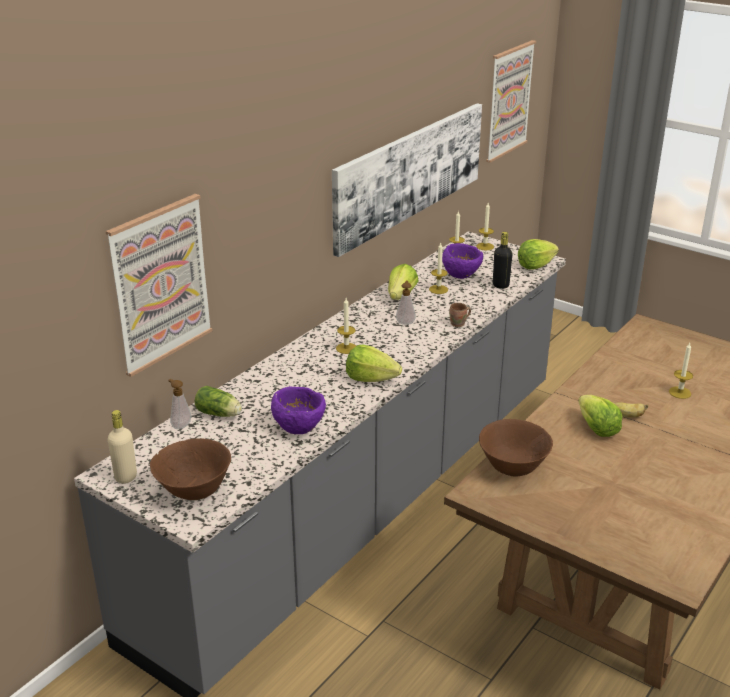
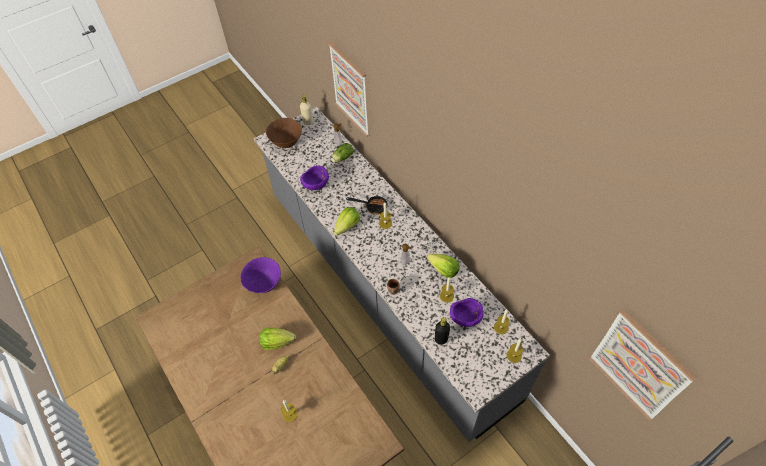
camera: 110 degrees right, 25 degrees up
picture [332,103,482,257] -> none
brown bowl [479,419,553,477] -> purple bowl [240,257,281,293]
lettuce [518,239,559,269] -> none
none -> frying pan [346,195,388,215]

